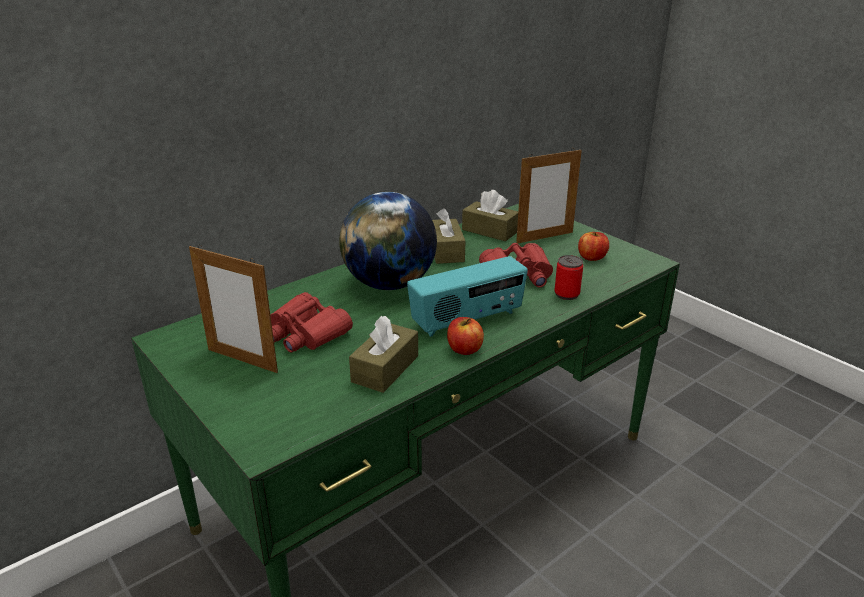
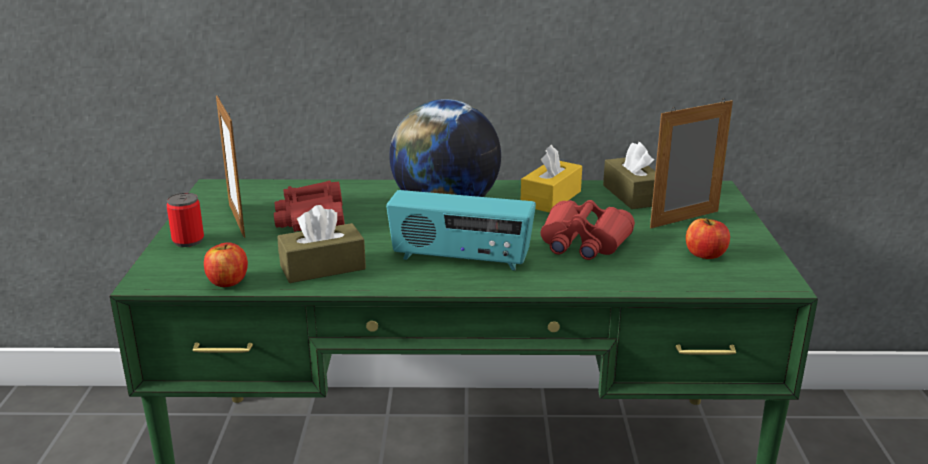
camera: 40 degrees right, 5 degrees down
brown tissue box [432,208,465,264] -> yellow tissue box [521,144,582,213]
apple [447,317,484,355] -> apple moved to [204,242,248,287]
picture frame [516,148,582,244] -> picture frame turned 135 degrees clockwise [650,98,733,228]
can [555,255,583,300] -> can moved to [166,193,204,247]

